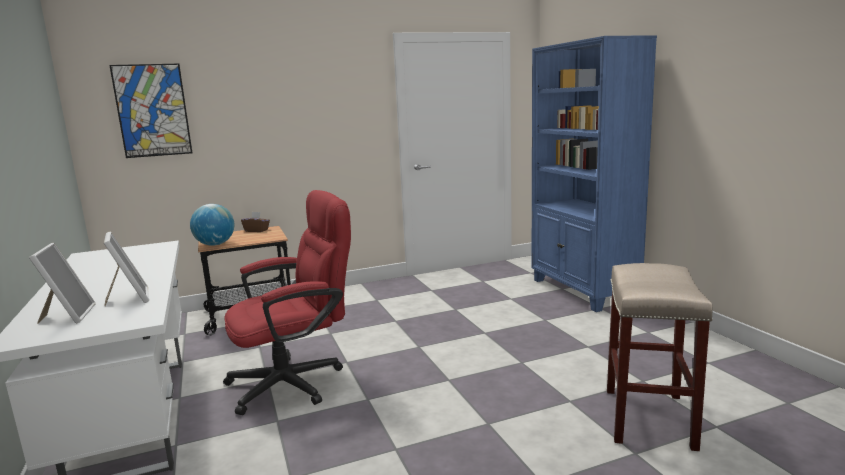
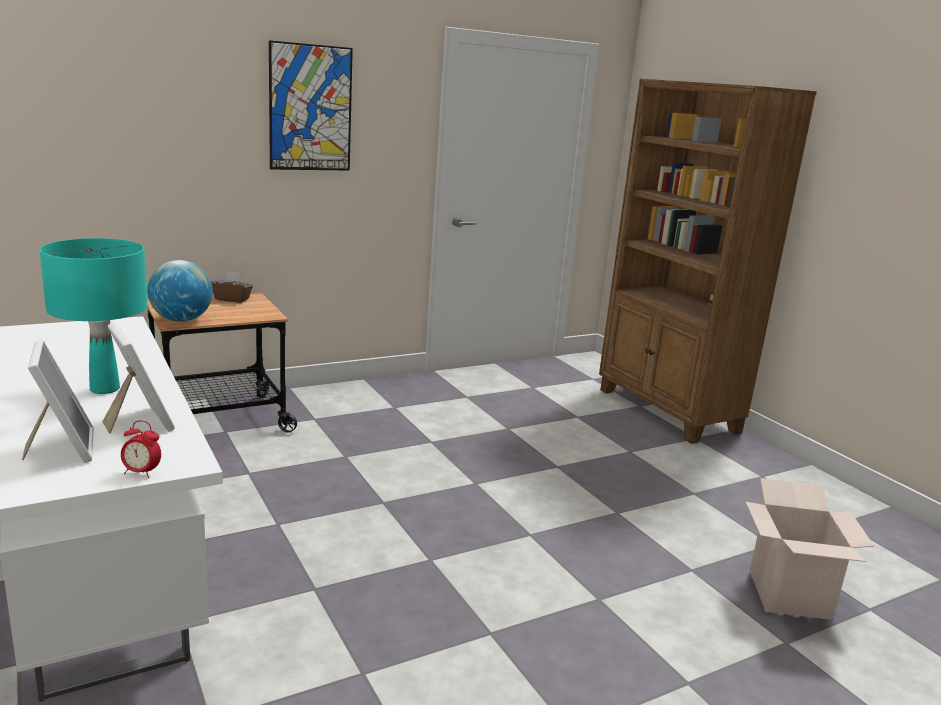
camera: 10 degrees left, 5 degrees up
picture [109,64,192,158] -> picture moved to [269,40,353,171]
red office chair [223,190,351,415] -> none
blue bookcase [532,35,657,312] -> brown bookcase [599,79,817,444]
beige stool [607,263,713,451] -> cardboard box [745,478,874,620]
none -> turquoise table lamp [39,238,148,394]
none -> alarm clock [121,420,161,478]

